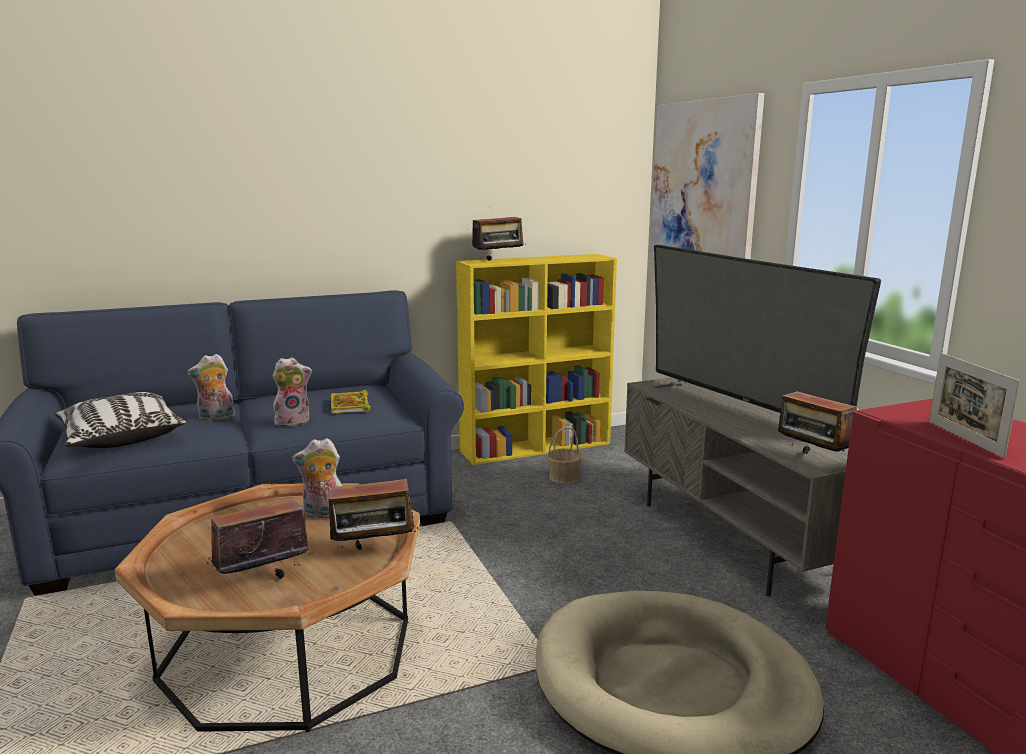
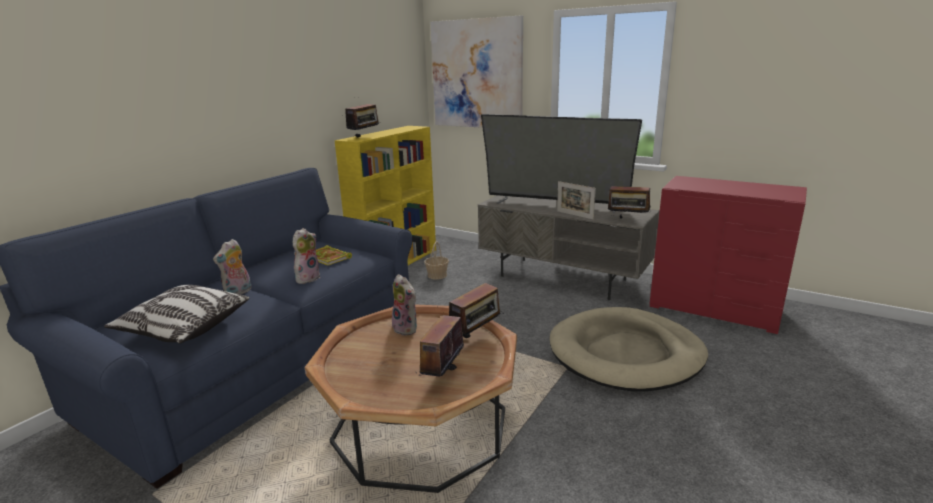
camera: 35 degrees left, 5 degrees up
plush toy [292,438,342,519] -> plush toy turned 90 degrees counterclockwise [390,274,417,336]
picture frame [929,353,1020,458] -> picture frame moved to [557,181,596,220]

